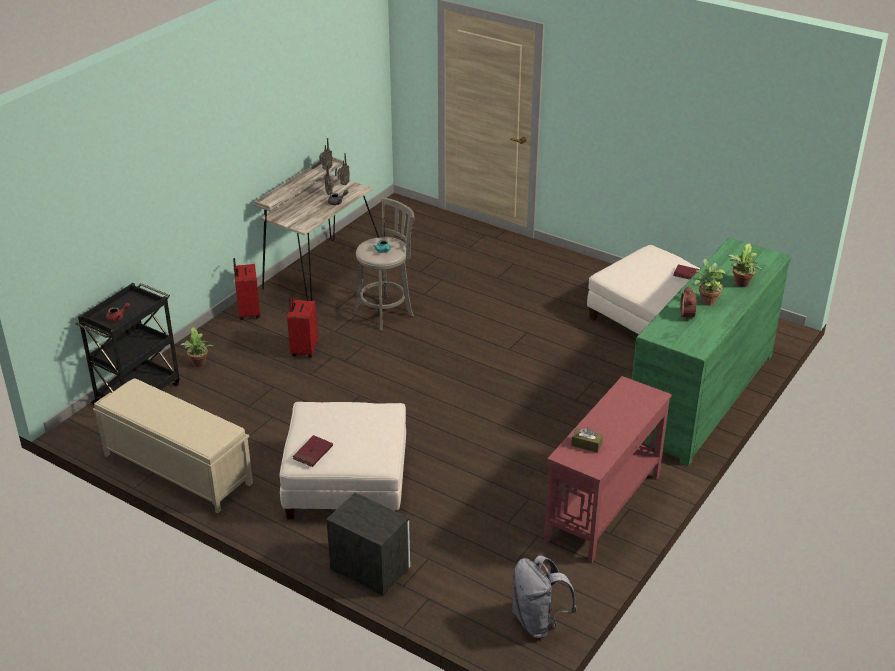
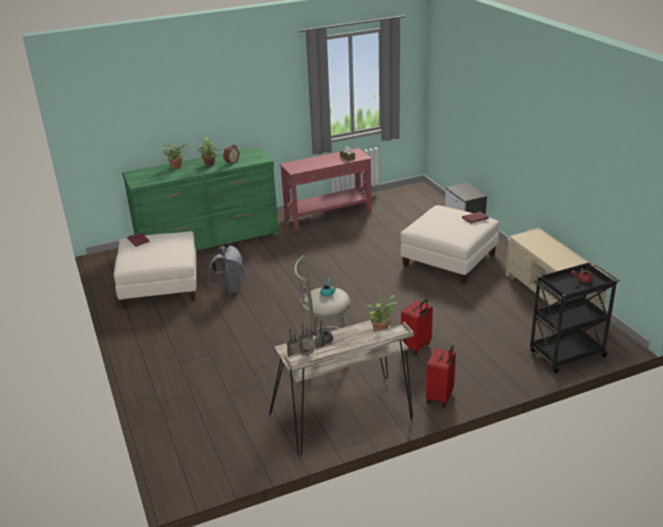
camera: 145 degrees left, 5 degrees down
potted plant [180,327,213,367] -> potted plant moved to [366,295,398,332]
grey backpack [512,555,577,638] -> grey backpack moved to [208,246,244,295]

